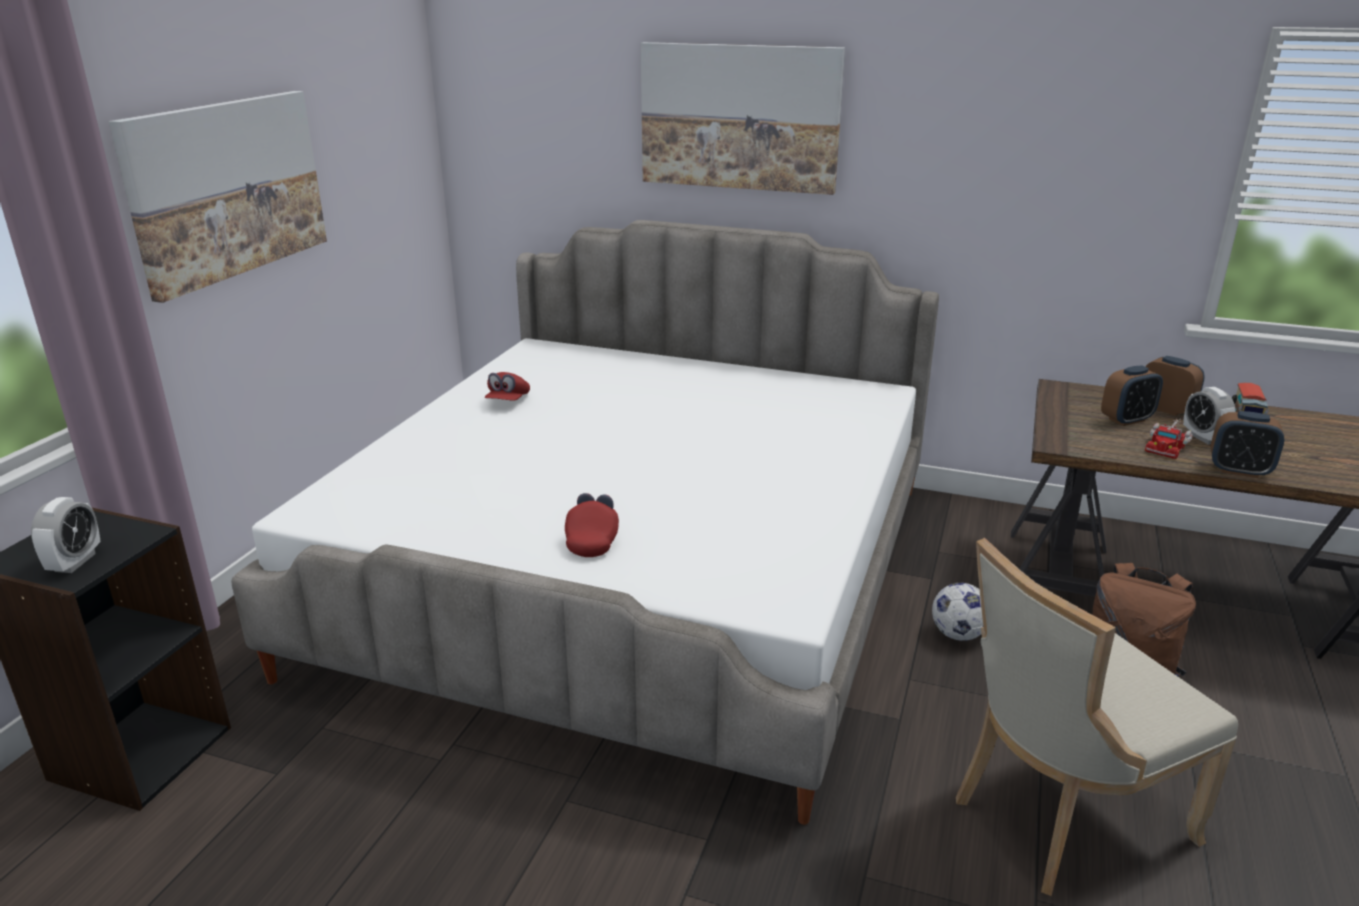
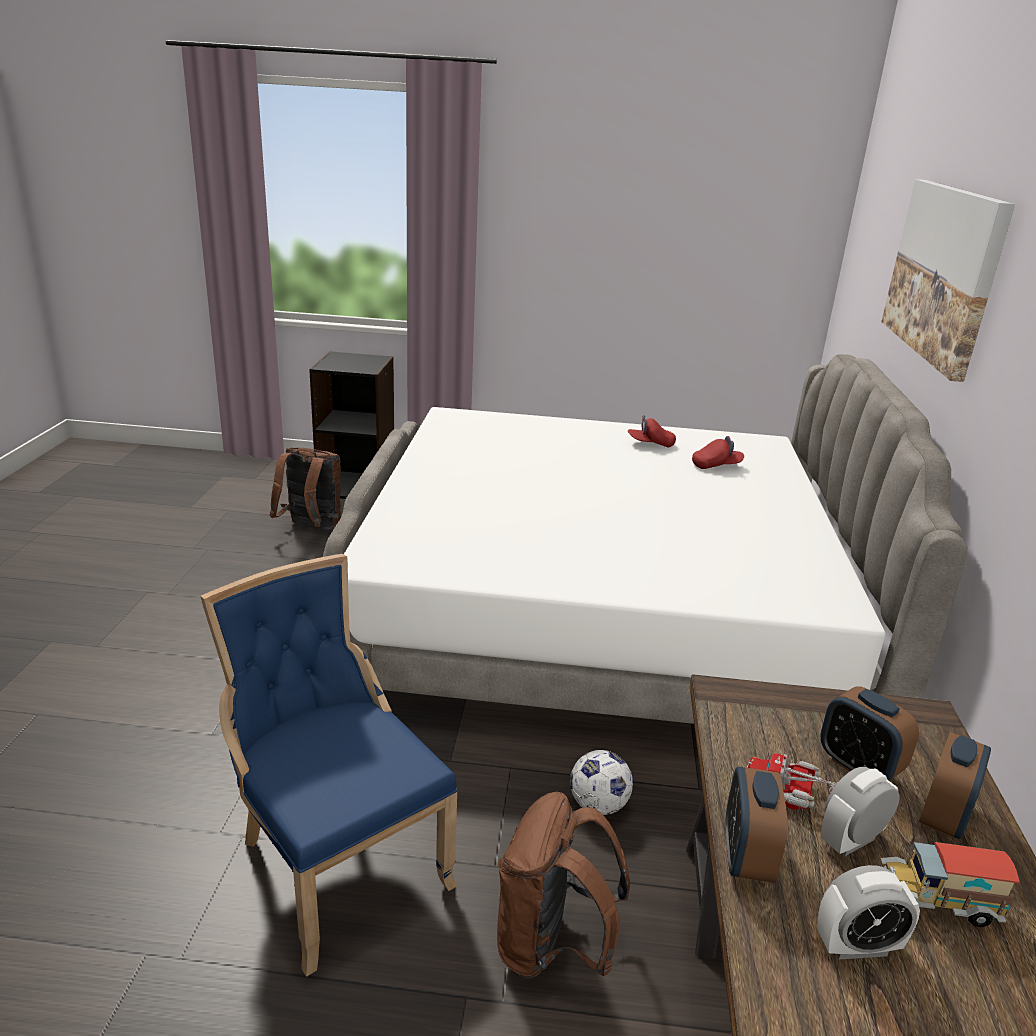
camera: 75 degrees right, 0 degrees up
alarm clock [31,497,101,573] -> alarm clock moved to [817,865,920,959]
picture [108,91,327,303] -> none
red cap [565,493,619,557] -> red cap moved to [692,436,744,469]
beige chair [956,538,1238,896] -> blue chair [201,554,458,977]
none -> brown backpack [270,448,341,531]

